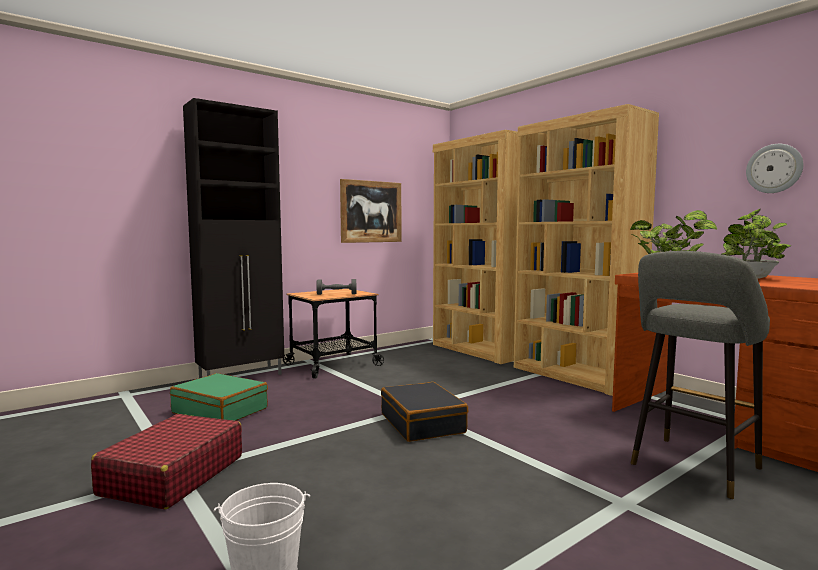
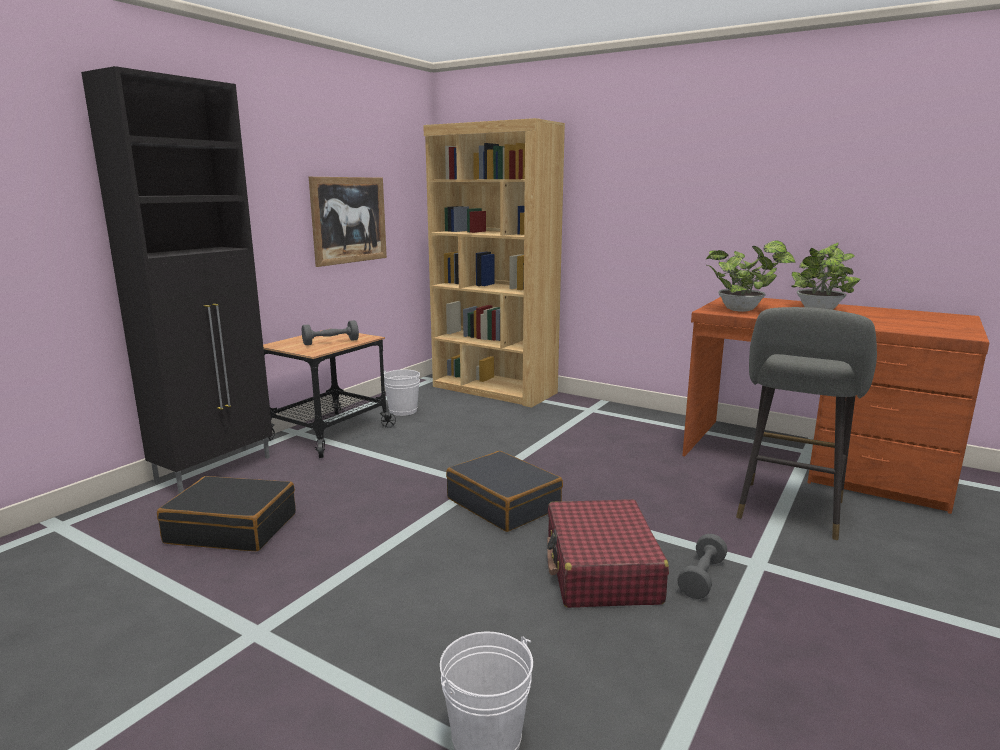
camera: 20 degrees left, 10 degrees up
red suitcase [91,414,242,509] -> red suitcase moved to [547,499,669,608]
green suitcase [170,373,268,421] -> black suitcase [157,476,296,551]
brown bookcase [514,104,659,396] -> none
wall clock [746,144,804,193] -> none
none -> white bucket [384,370,420,416]
none -> grey dumbbell [677,534,727,599]

